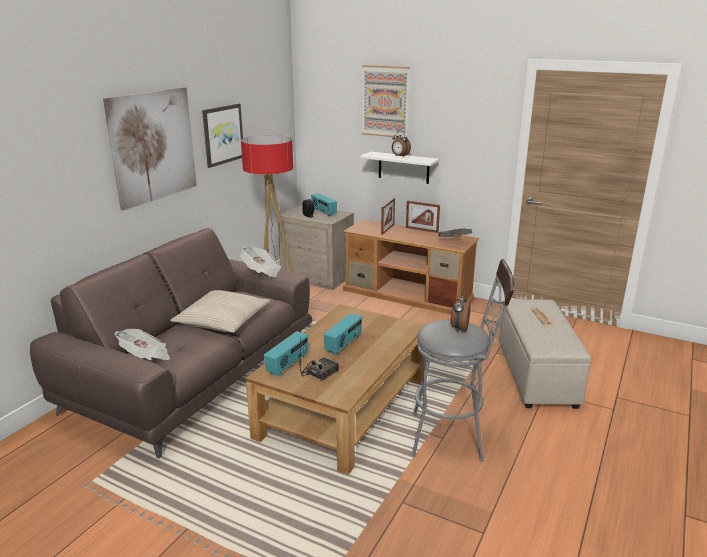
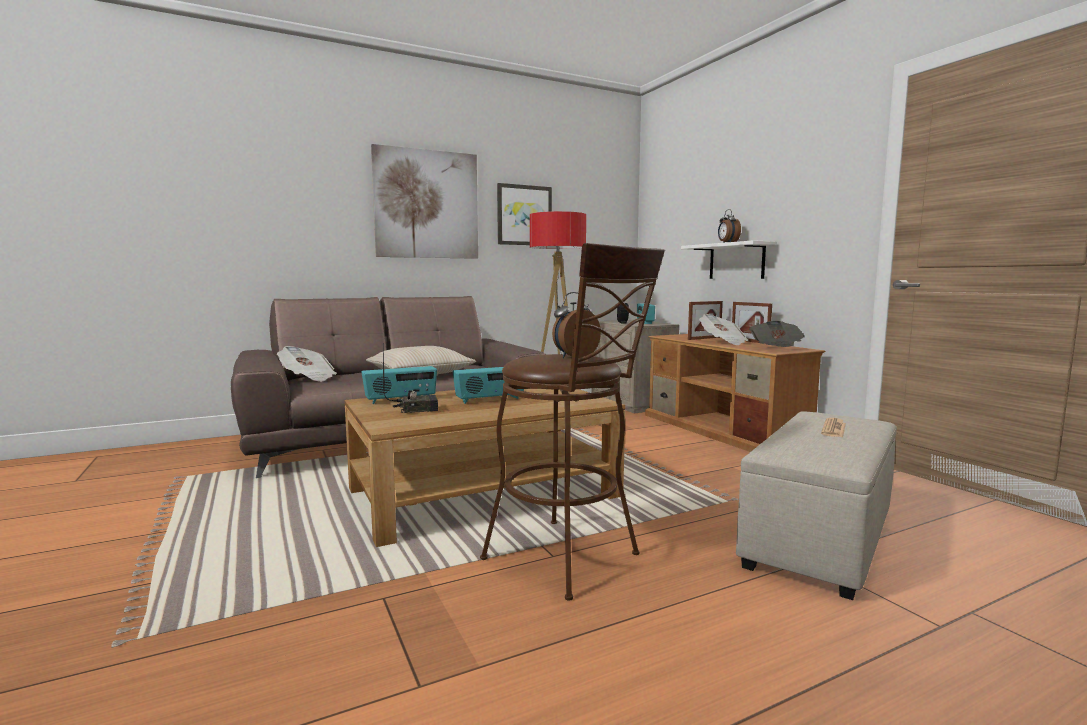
camera: 35 degrees right, 15 degrees down
newspaper [240,247,281,277] -> newspaper moved to [699,314,748,345]
picture [362,65,410,138] -> none
grey stool [411,259,514,462] -> brown stool [480,243,665,601]

